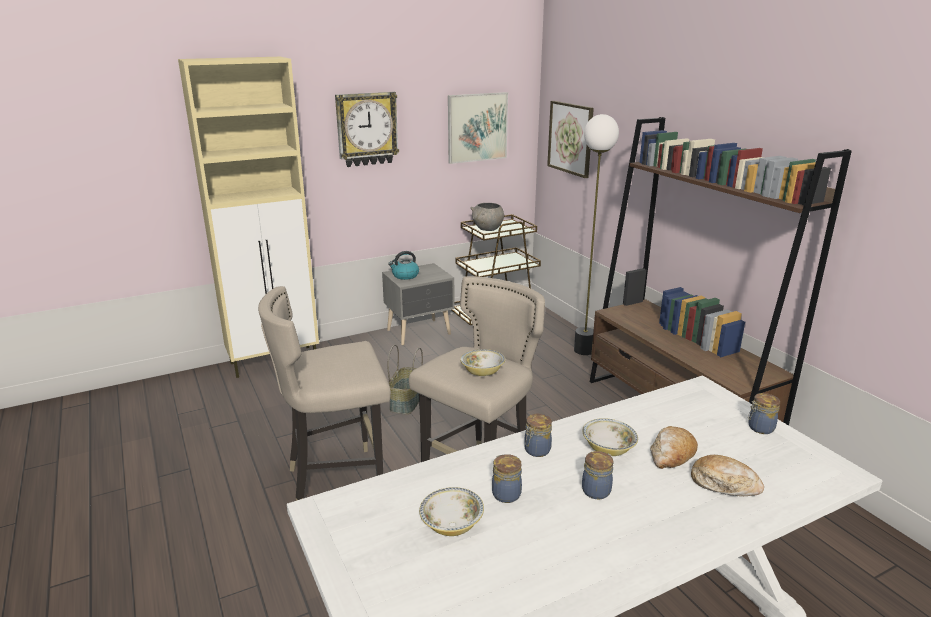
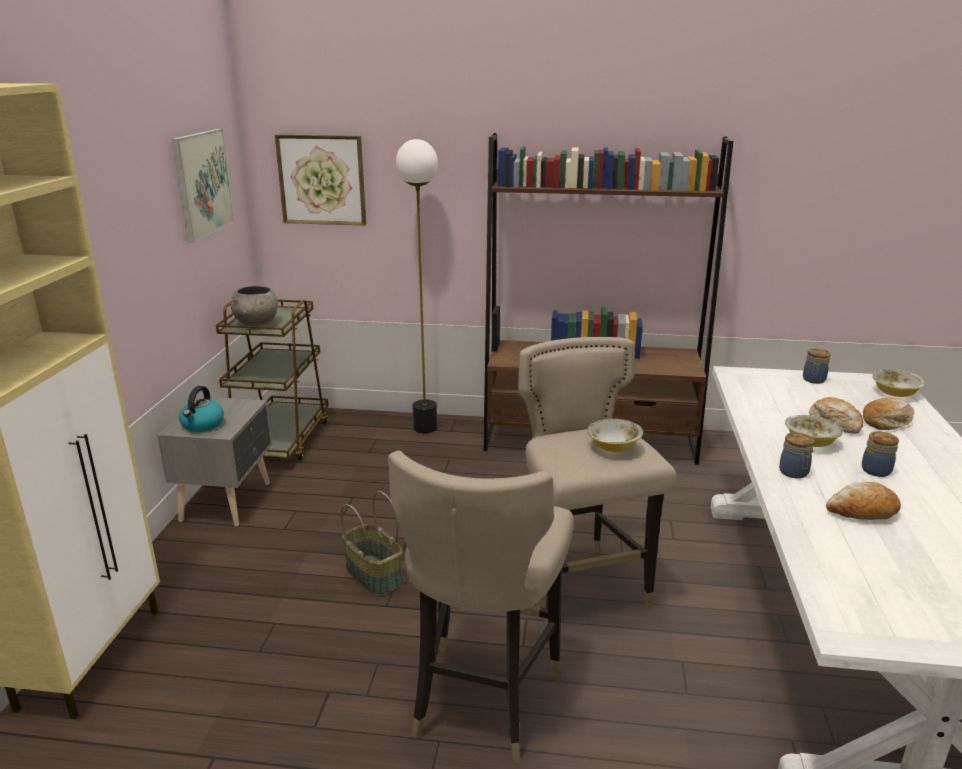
camera: 55 degrees left, 0 degrees up
wall clock [335,92,399,167] -> none
bowl [419,487,484,536] -> bowl moved to [872,369,926,397]
jar [492,454,522,503] -> bread [826,482,901,520]

